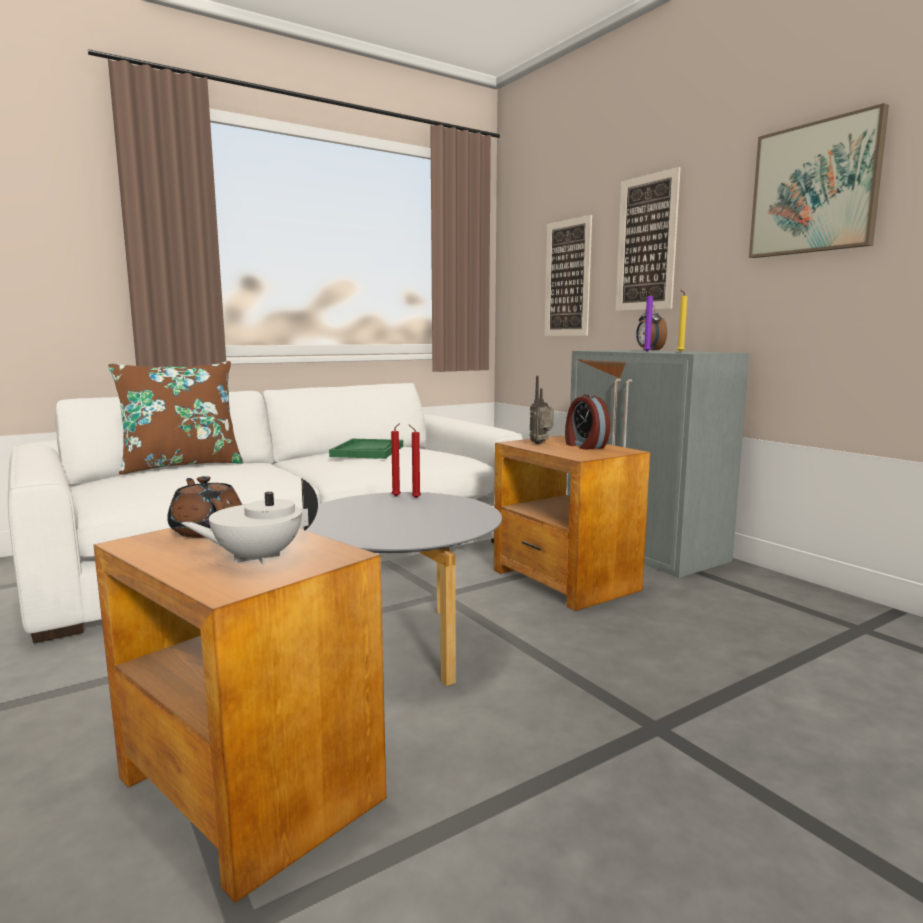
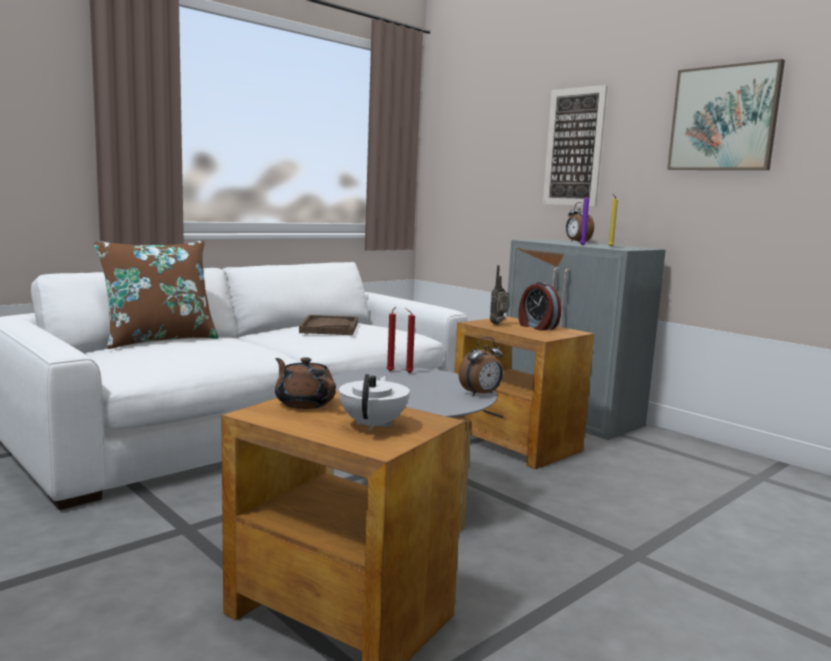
camera: 10 degrees left, 0 degrees up
white teapot [181,478,318,565] -> white teapot turned 135 degrees clockwise [339,374,410,431]
green tray [329,439,403,459] -> brown tray [299,315,358,335]
picture [545,215,592,336] -> none
none -> alarm clock [458,337,503,396]

